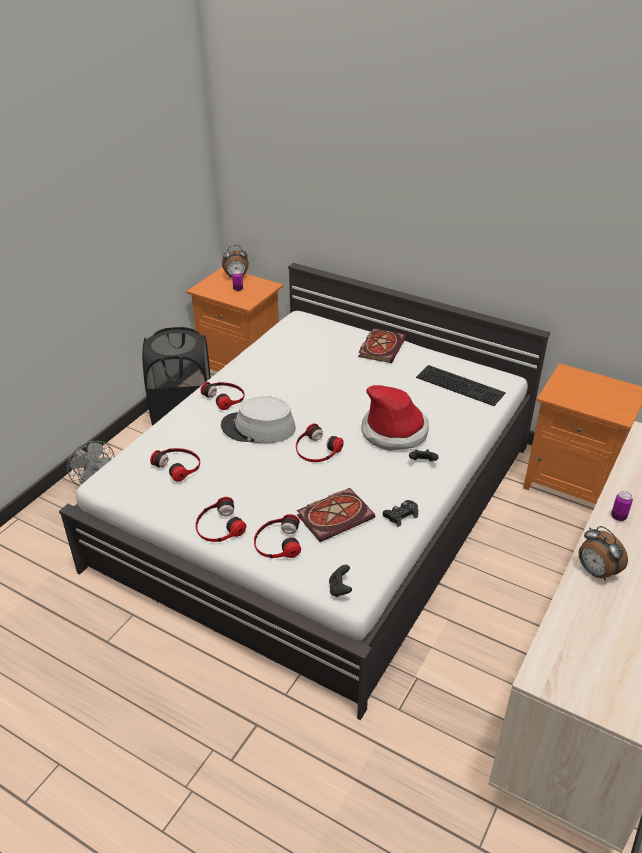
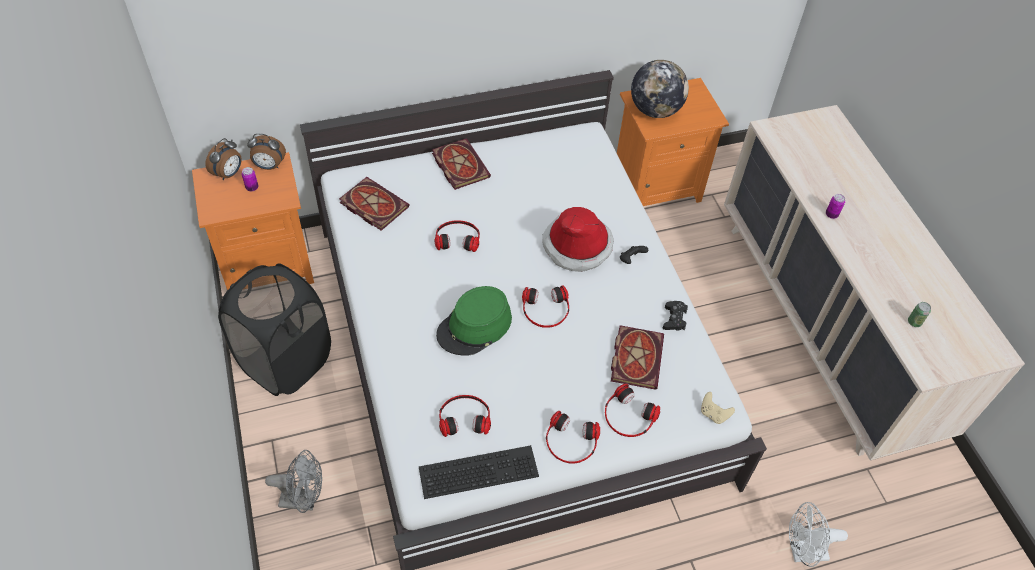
camera: 50 degrees left, 15 degrees up
headphones [201,382,245,410] -> headphones moved to [434,220,480,252]
grey hat [221,396,296,443] -> green hat [436,286,512,356]
black game controller [329,565,352,597] -> beige game controller [701,392,735,424]
keyboard [416,365,506,406] -> keyboard moved to [419,445,539,499]
alarm clock [578,526,628,581] -> alarm clock moved to [247,133,286,170]
none -> book [339,177,410,231]
none -> globe [631,60,689,118]
none -> white fan [789,502,848,567]
none -> can [908,302,931,327]

